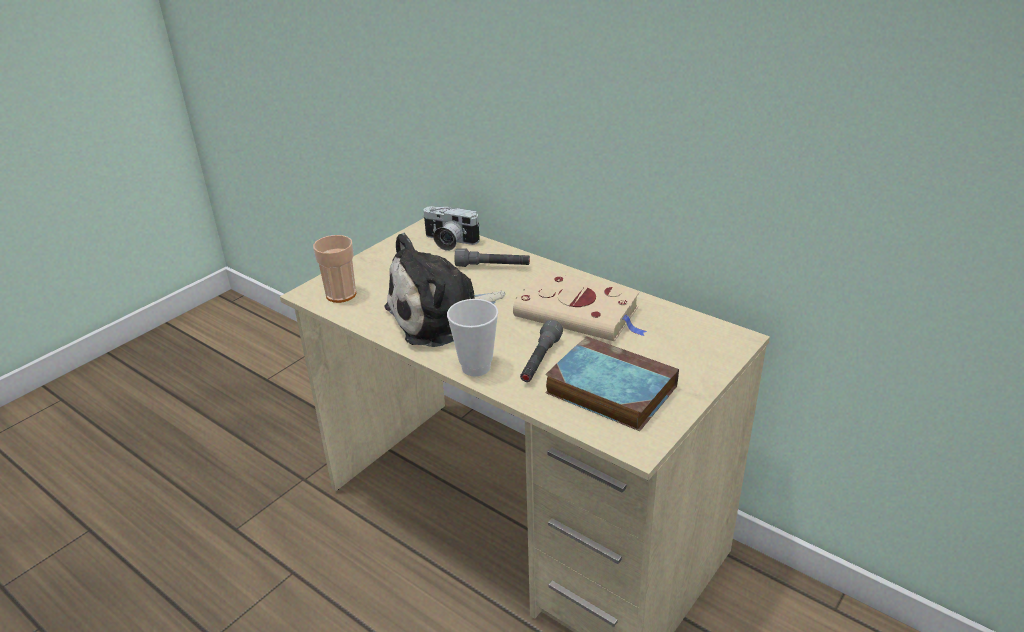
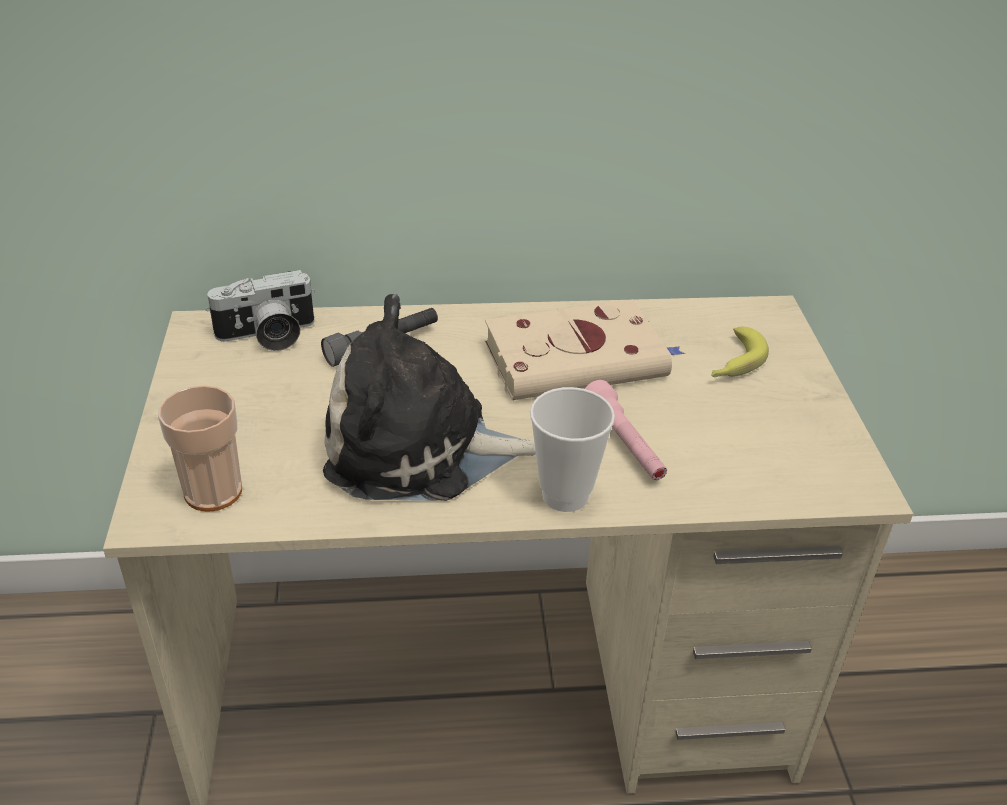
camera: 45 degrees left, 5 degrees up
plush toy [384,233,505,347] -> plush toy turned 75 degrees clockwise [323,294,536,501]
grey flashlight [520,320,563,382] -> pink flashlight [585,380,667,480]
book [545,336,679,431] -> none
none -> banana [711,327,769,378]

